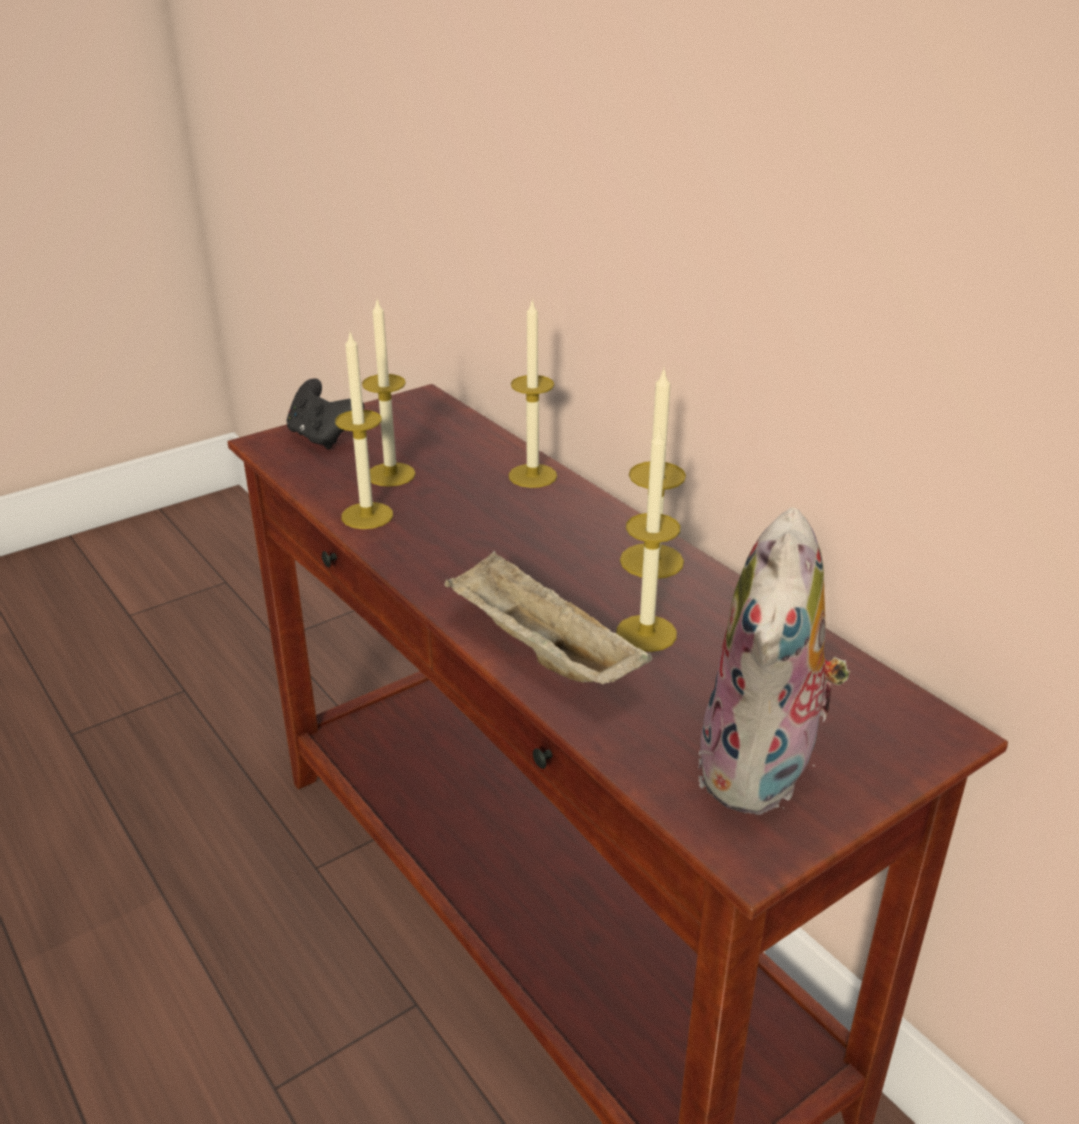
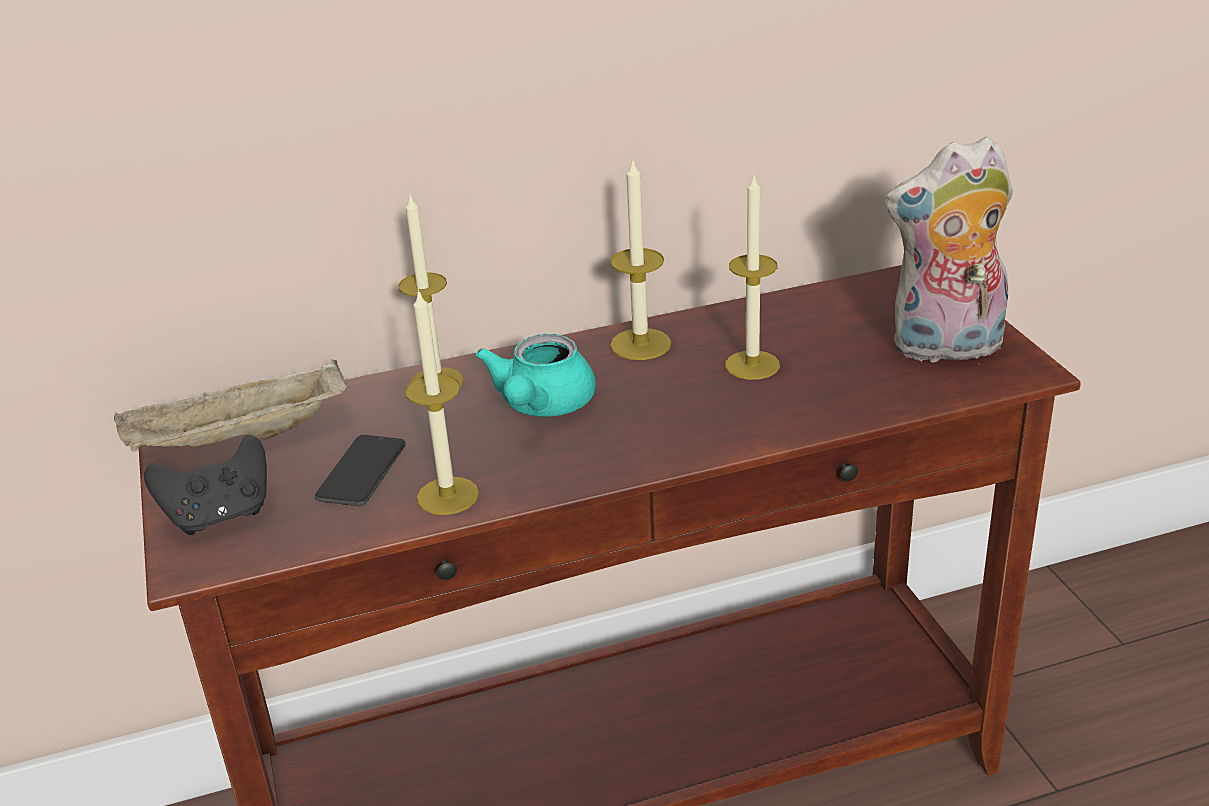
camera: 70 degrees left, 0 degrees up
candle [362,299,416,487] -> phone [315,435,406,506]
beige tray [444,551,652,685] -> beige tray moved to [114,360,347,452]
plush toy [698,507,850,815] -> plush toy turned 135 degrees clockwise [885,136,1013,364]
none -> turquoise teapot [476,334,596,417]

